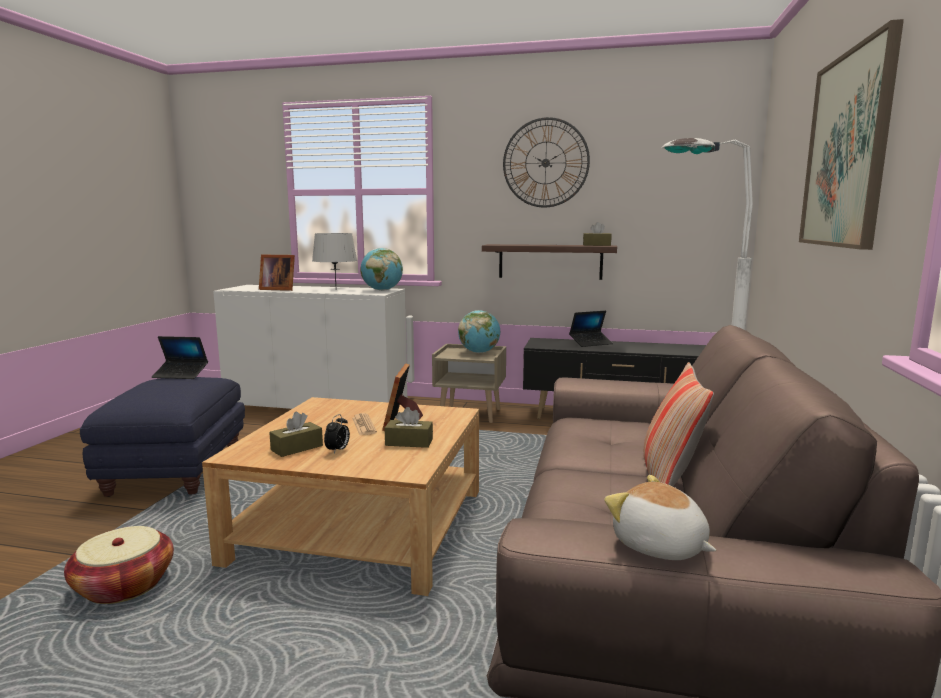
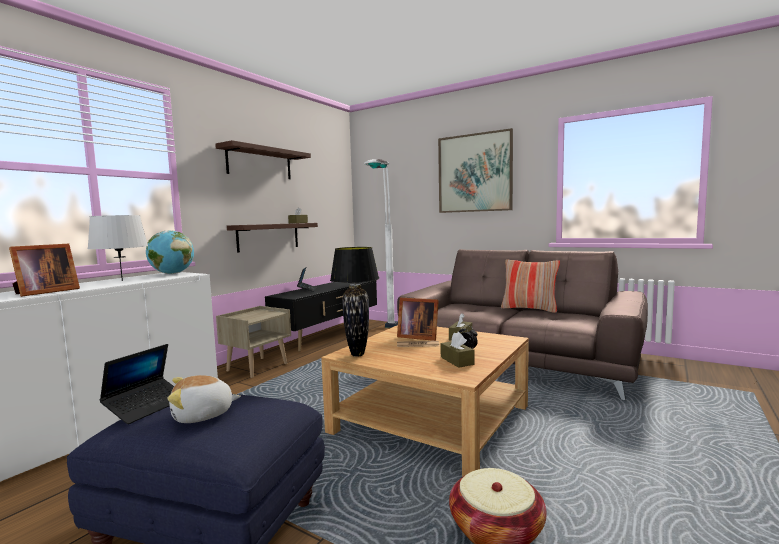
camera: 70 degrees left, 5 degrees down
globe [458,310,500,353] -> none
wall clock [503,117,590,208] -> shelf [215,140,311,179]
plush toy [604,475,716,560] -> plush toy moved to [167,375,241,423]
none -> black table lamp [330,247,379,357]

